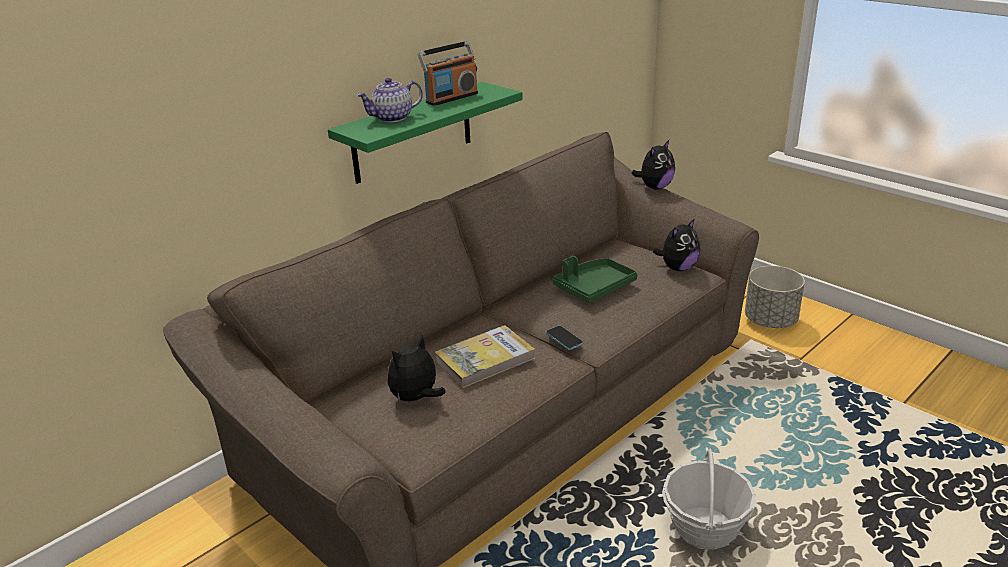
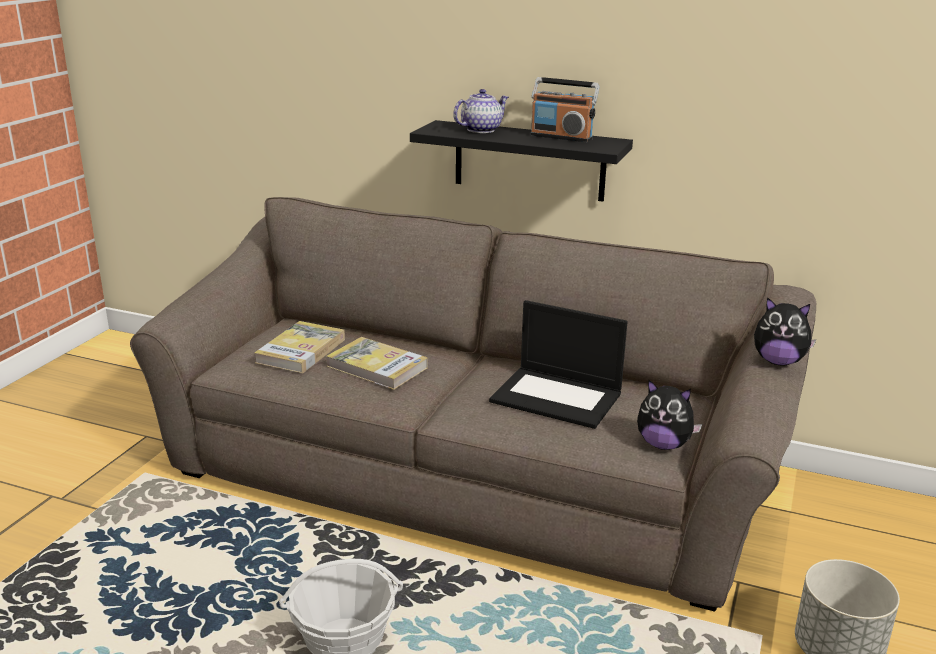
camera: 65 degrees right, 5 degrees down
green shelf [328,82,523,184] -> black shelf [410,120,633,202]
teapot [357,78,423,122] -> teapot turned 105 degrees clockwise [453,89,509,133]
plush toy [388,335,446,403] -> book [254,321,345,373]
phone [546,326,583,350] -> none
green tray [552,256,637,303] -> laptop [489,300,627,429]

